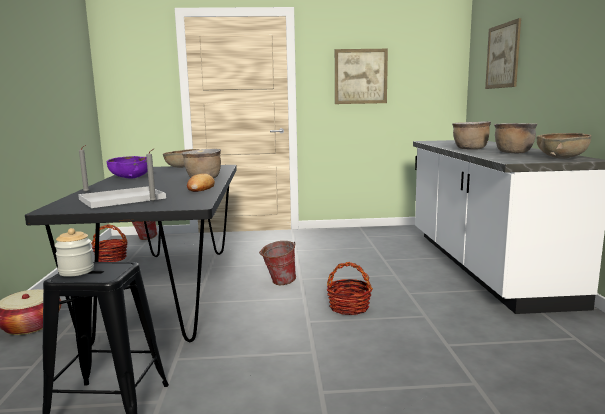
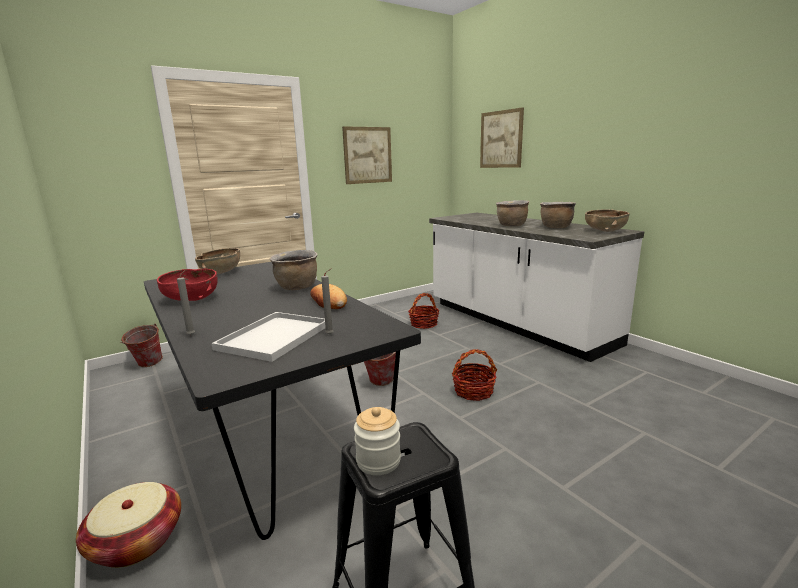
camera: 30 degrees left, 5 degrees up
basket [91,224,128,262] -> basket moved to [408,293,440,329]
purple bowl [107,156,148,179] -> red bowl [157,269,218,301]

